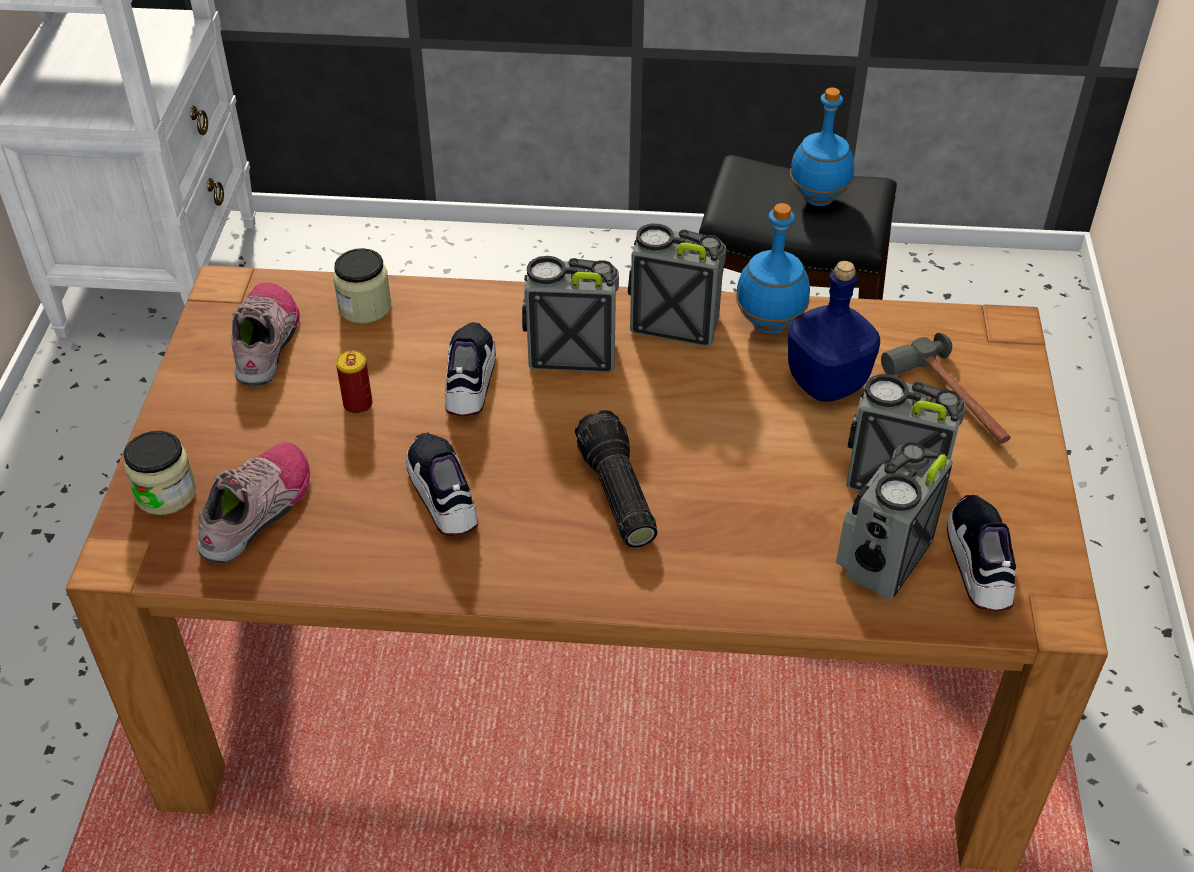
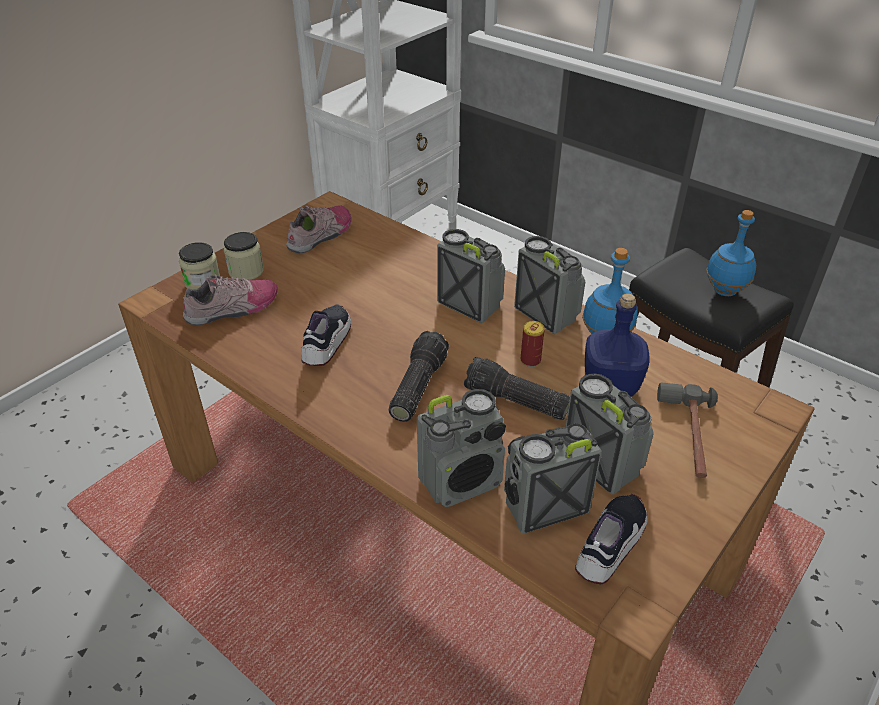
camera: 35 degrees right, 5 degrees down
jar [333,248,391,324] -> jar moved to [224,232,264,280]
can [336,351,372,414] -> can moved to [520,321,545,367]
shoe [445,322,496,416] -> none
none -> radio [417,389,506,507]
none -> flashlight [464,357,570,420]

